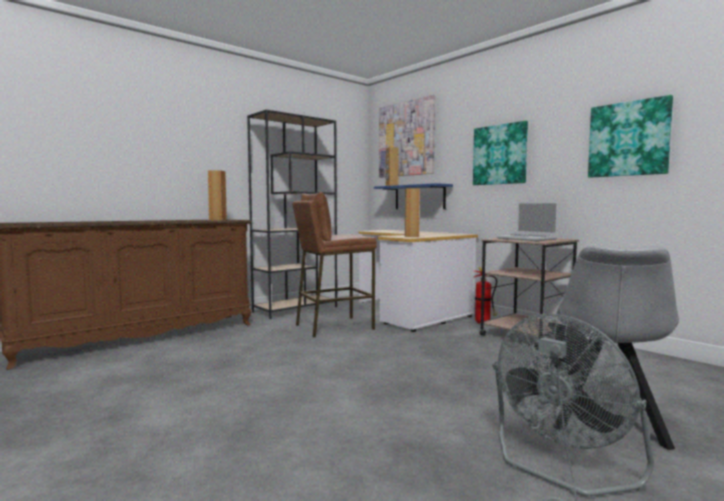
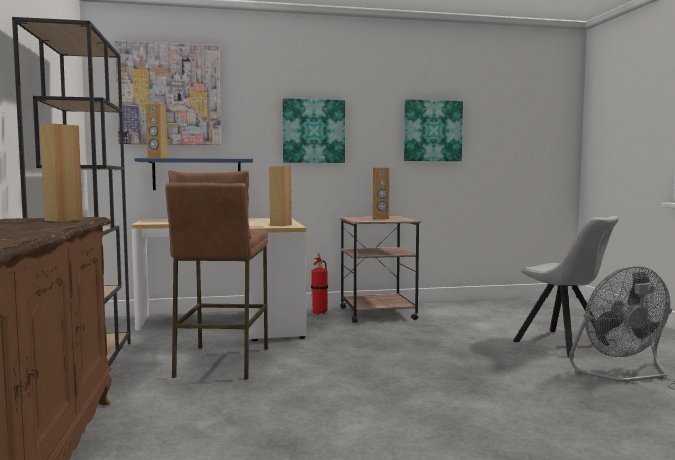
camera: 60 degrees left, 0 degrees up
laptop [496,202,559,241] -> brown speaker [373,168,390,220]

